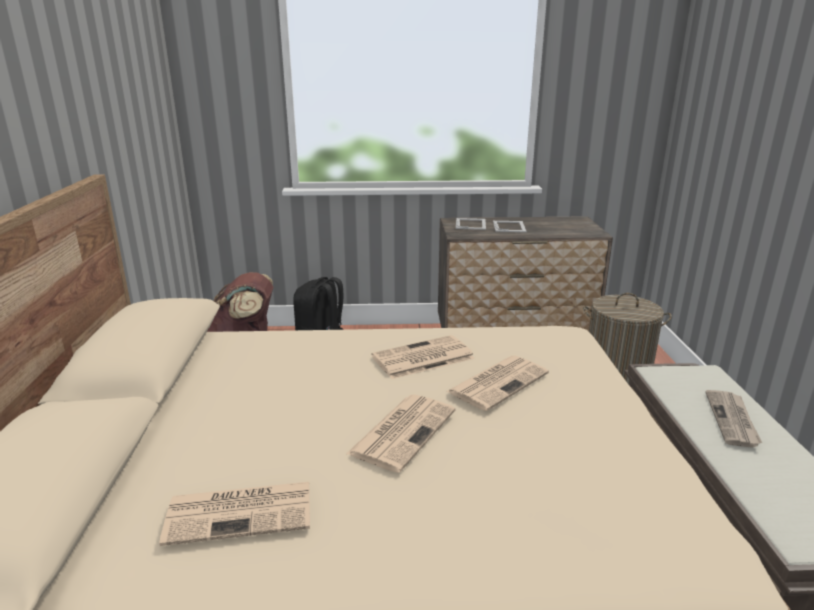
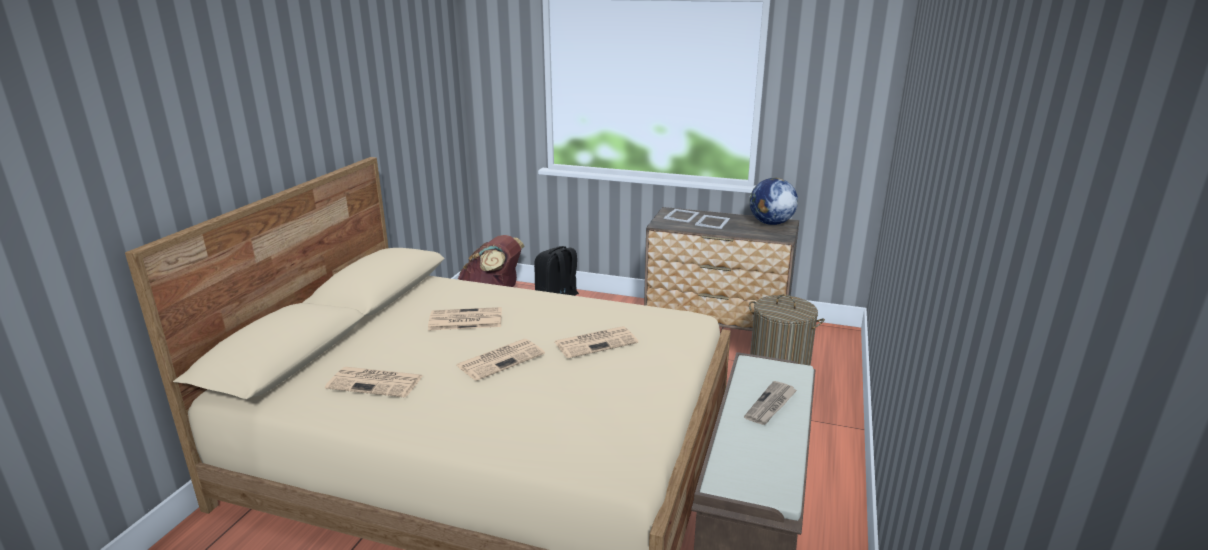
camera: 20 degrees right, 0 degrees up
newspaper [371,335,475,379] -> newspaper moved to [428,307,502,330]
none -> globe [749,178,798,225]

